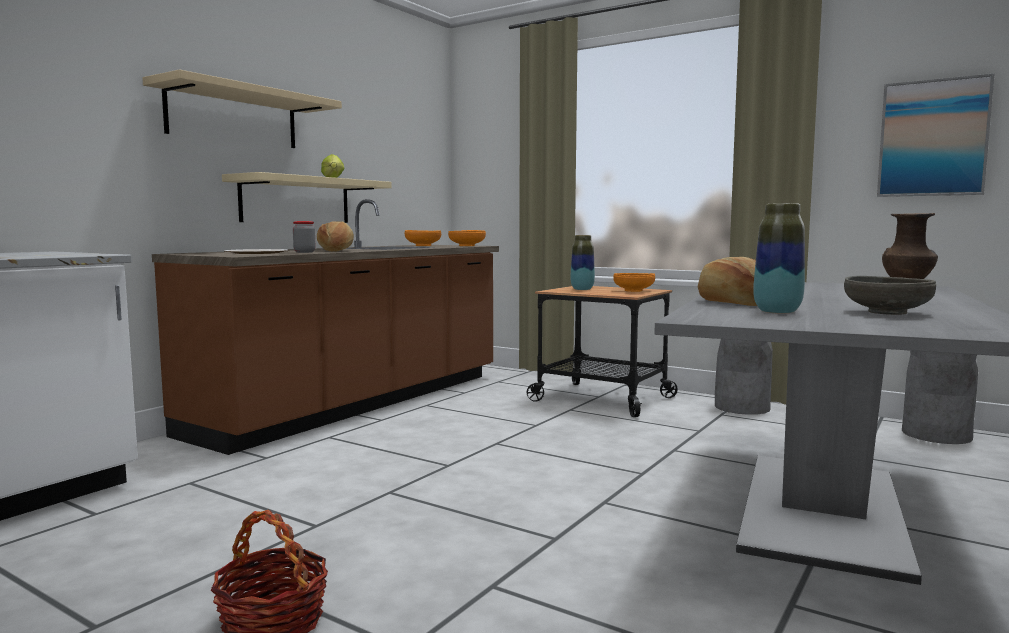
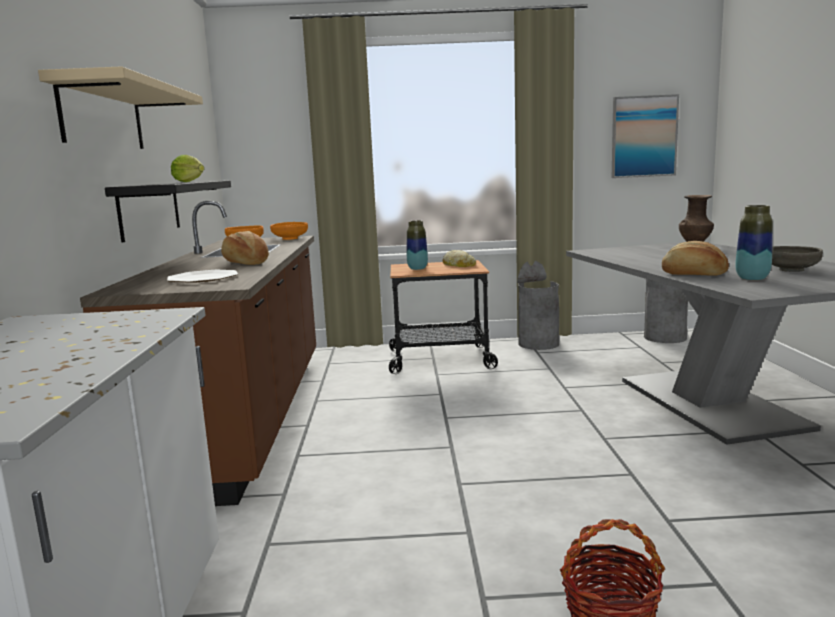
camera: 35 degrees left, 5 degrees up
beige shelf [222,172,392,223] -> black shelf [105,180,231,243]
jar [293,221,315,253] -> none
orange bowl [613,273,655,292] -> bread [442,250,476,267]

